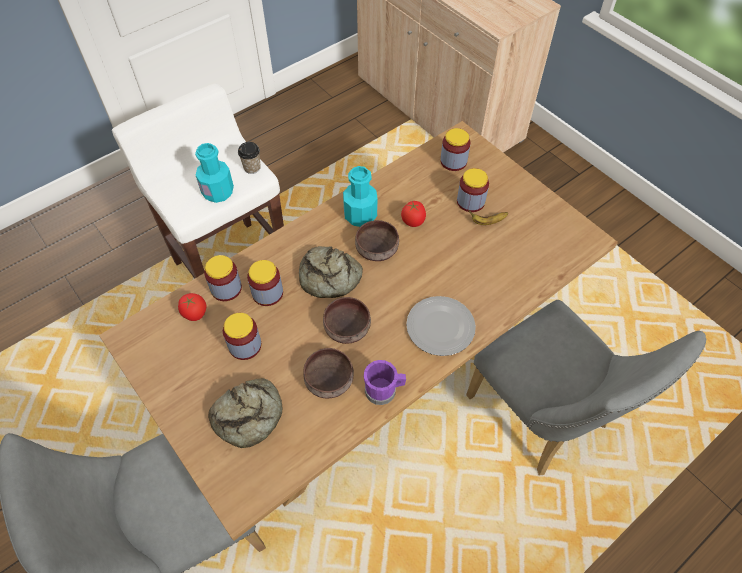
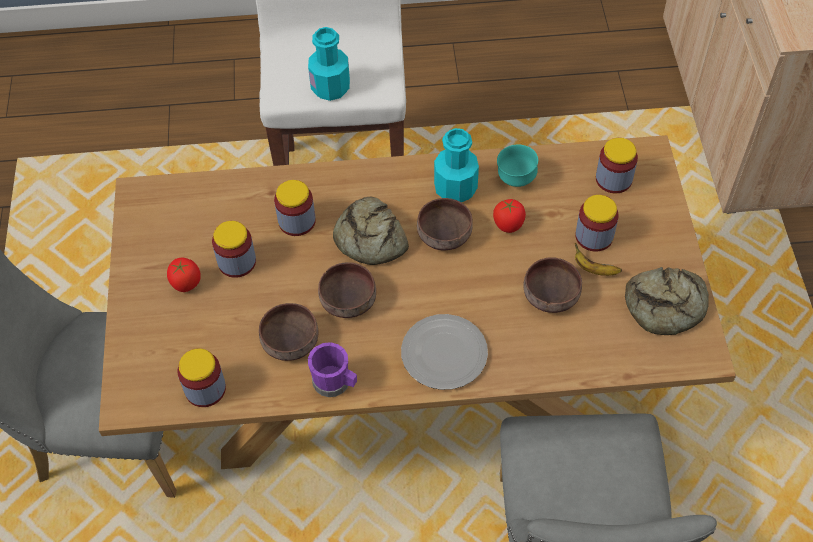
camera: 35 degrees right, 0 degrees up
tomato [178,293,206,321] -> tomato moved to [167,258,201,292]
jar [204,255,242,301] -> jar moved to [177,348,226,407]
bread [208,378,283,448] -> bread moved to [625,267,709,335]
cup [238,142,261,174] -> none
none -> turquoise bowl [497,144,538,187]
none -> brown bowl [523,257,582,313]

